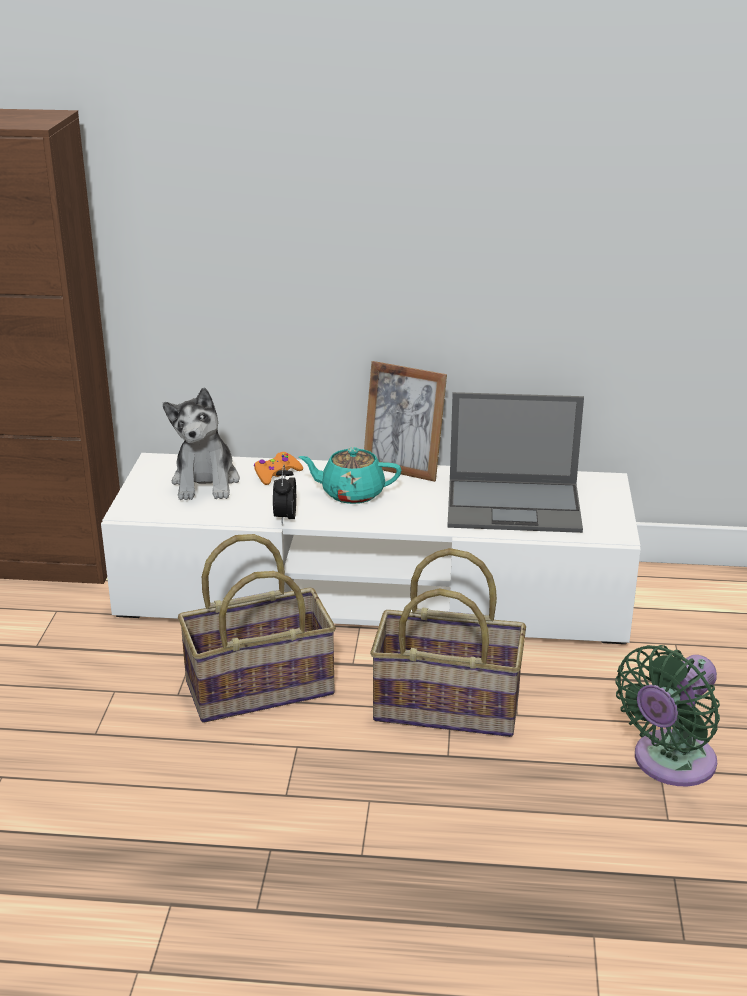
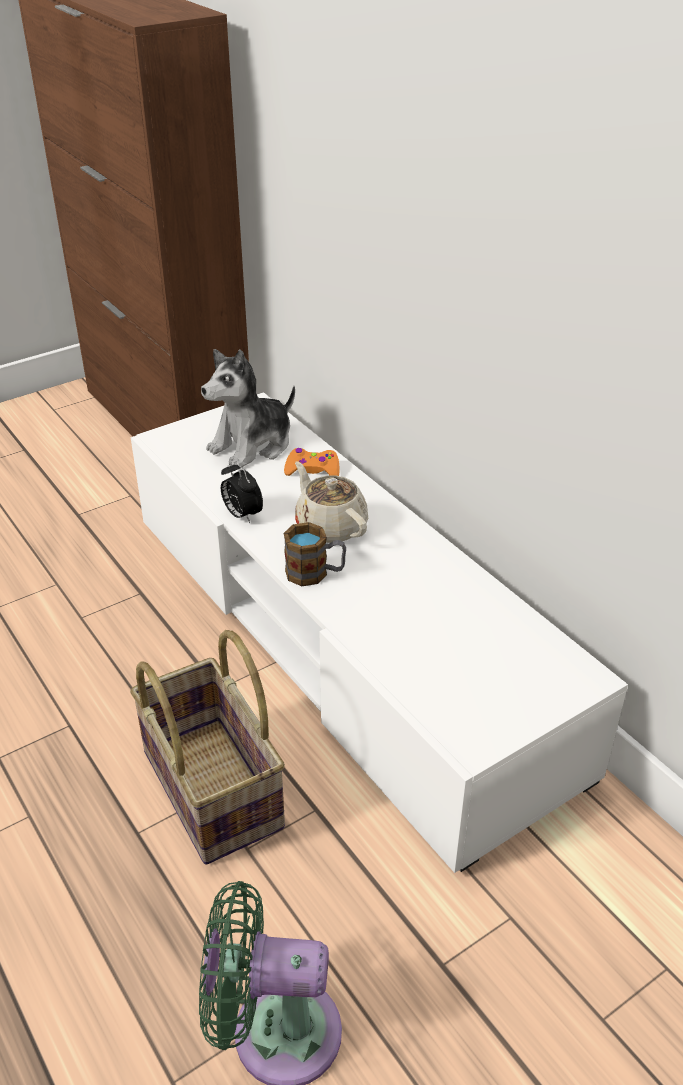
camera: 50 degrees right, 10 degrees up
basket [178,534,336,723] -> none
alarm clock [273,465,296,525] -> alarm clock turned 90 degrees counterclockwise [221,461,263,523]
turquoise teapot [299,447,401,504] -> beige teapot [295,462,368,543]
picture frame [364,361,447,482] -> none
laptop [447,392,584,533] -> none
none -> mug [284,522,346,586]

